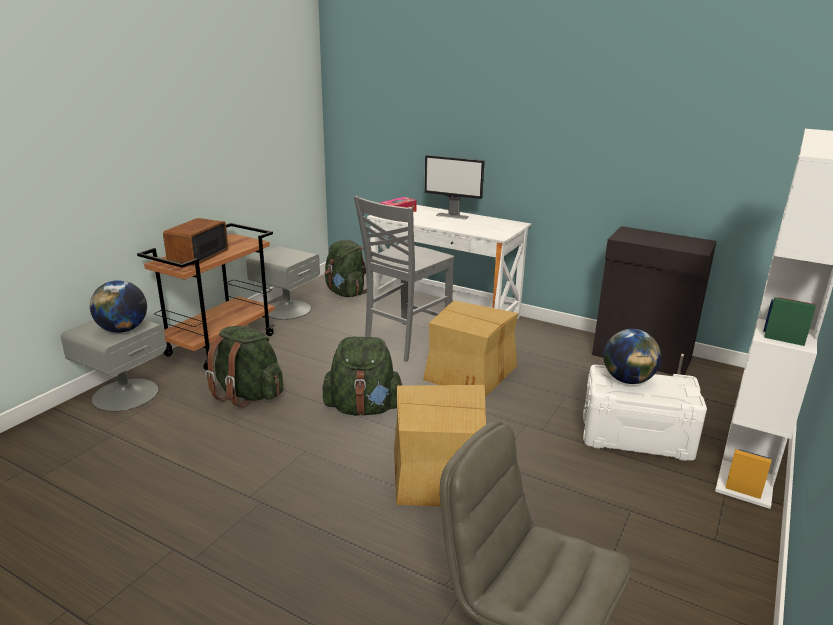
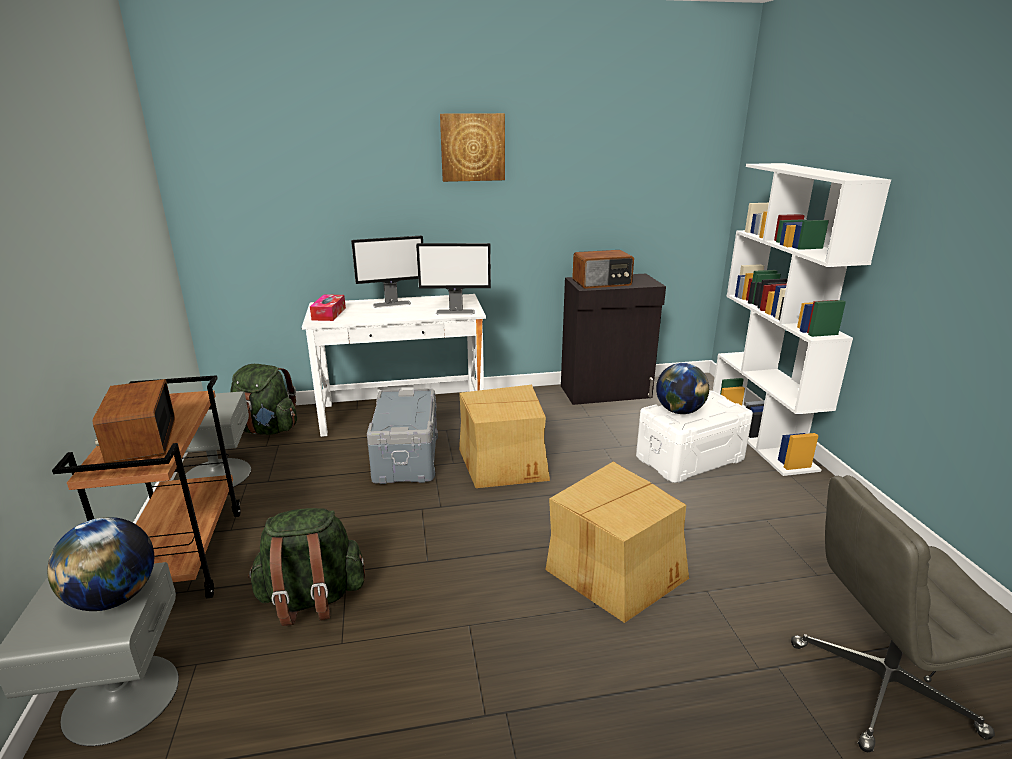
camera: 40 degrees left, 0 degrees up
green backpack [322,337,403,416] -> none
grey chair [354,196,454,362] -> grey storage box [367,388,438,484]
none -> monitor [416,243,491,315]
none -> picture [440,113,505,182]
none -> radio [572,250,634,289]

